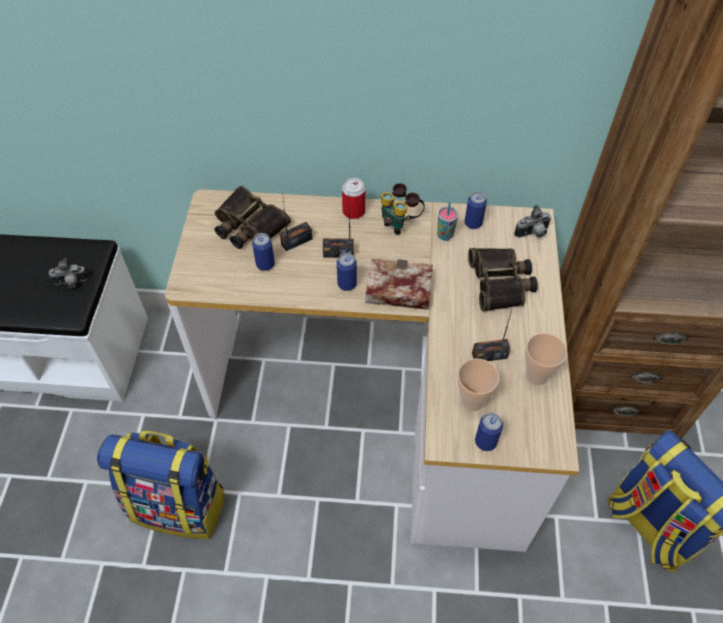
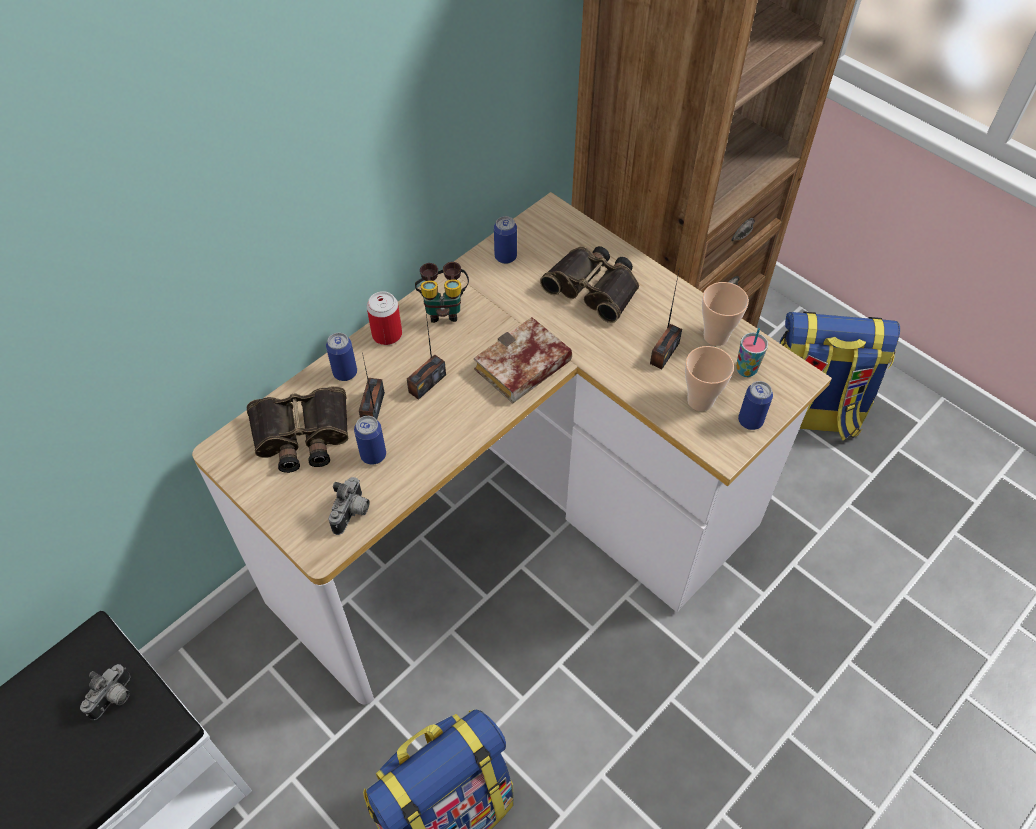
camera: 50 degrees left, 0 degrees up
can [337,253,357,291] -> can moved to [326,333,357,381]
cup [437,202,458,241] -> cup moved to [736,328,768,377]
camera [514,205,552,238] -> camera moved to [329,477,370,535]

